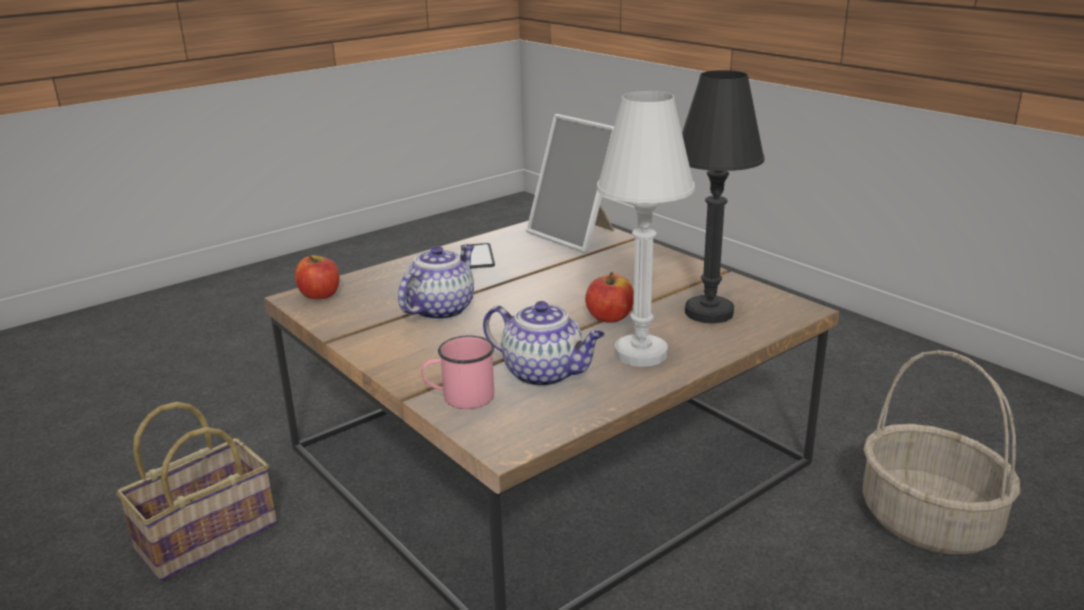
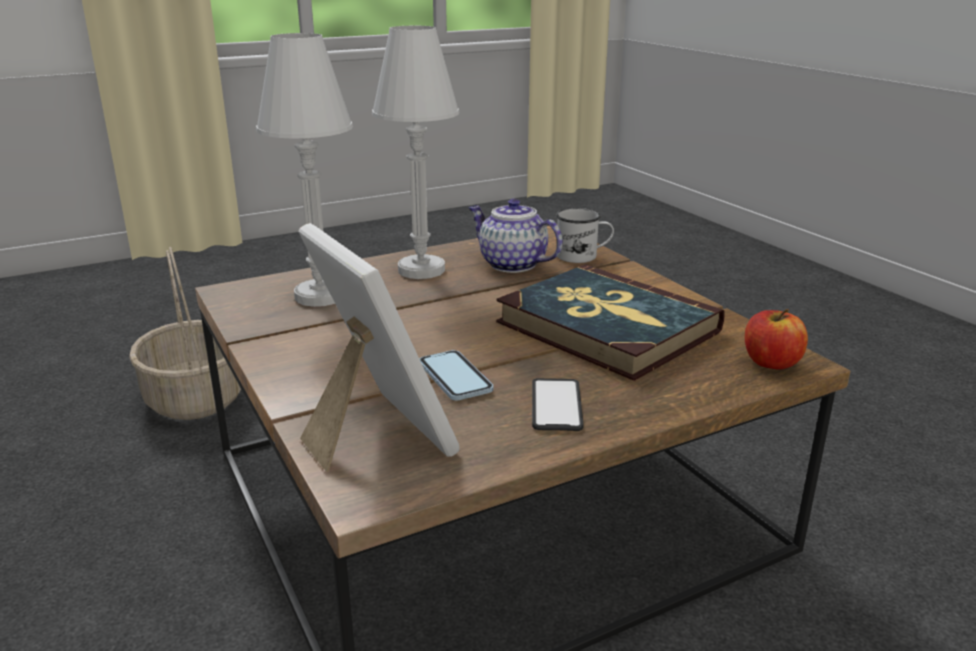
camera: 170 degrees left, 0 degrees up
basket [116,402,277,582] -> none
teapot [398,245,474,320] -> book [496,264,724,381]
pink mug [421,336,494,409] -> white mug [556,208,614,263]
apple [585,272,634,323] -> none
black table lamp [682,70,765,324] -> white table lamp [256,33,353,307]
none -> phone [420,350,493,401]

